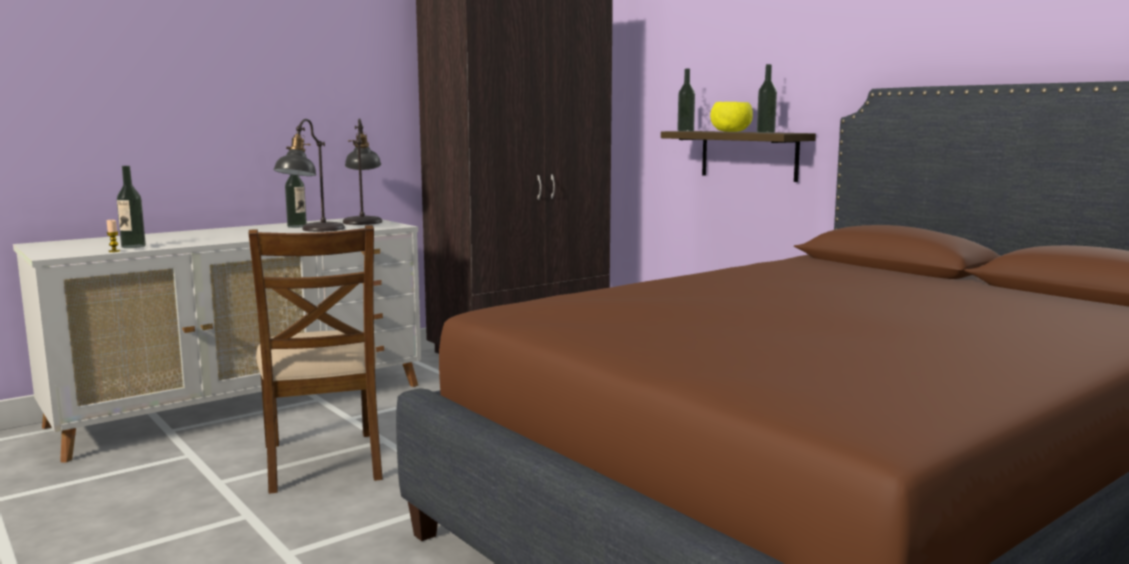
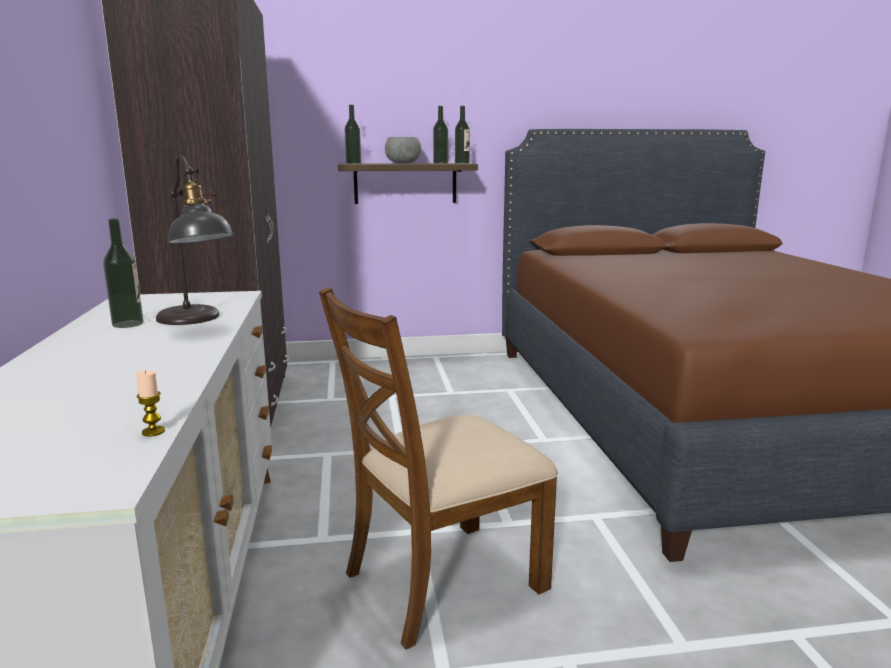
camera: 60 degrees left, 5 degrees up
bottle [117,166,146,248] -> bottle moved to [455,106,470,164]
brown chair [249,225,383,494] -> brown chair turned 135 degrees clockwise [319,287,558,650]
grey table lamp [343,118,382,225] -> none
yellow bowl [710,102,753,132] -> grey bowl [385,137,422,163]

